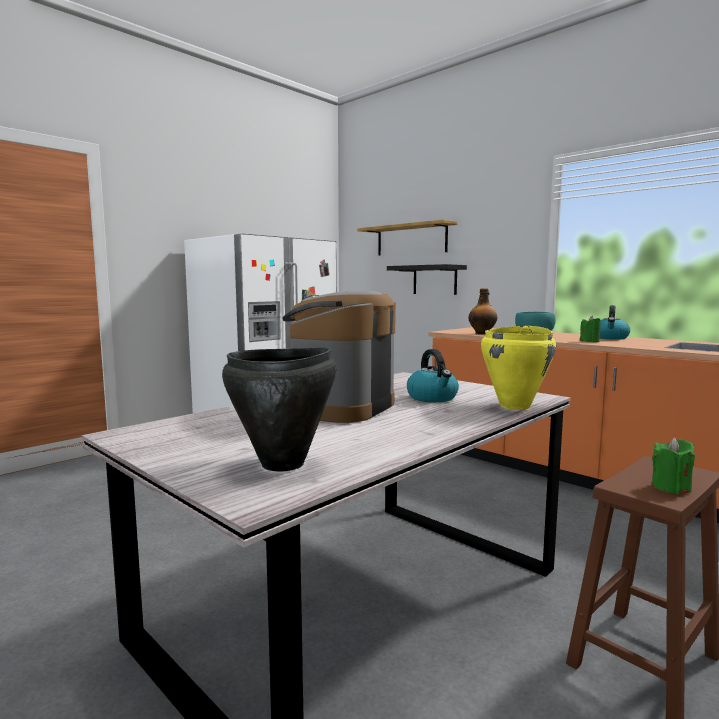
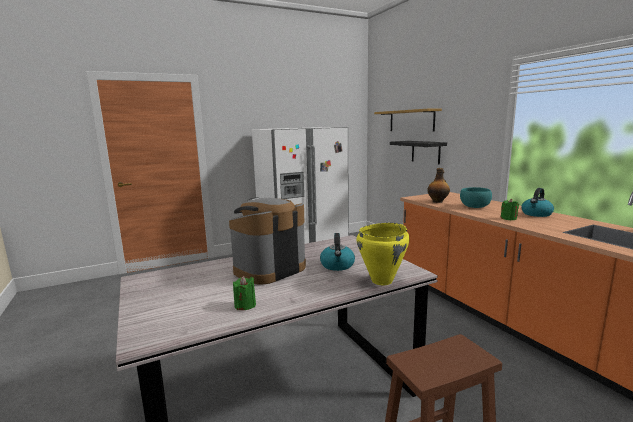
camera: 20 degrees right, 5 degrees up
black cooking pot [222,348,336,471] -> none
green candle [652,438,695,494] -> green candle moved to [233,276,256,310]

